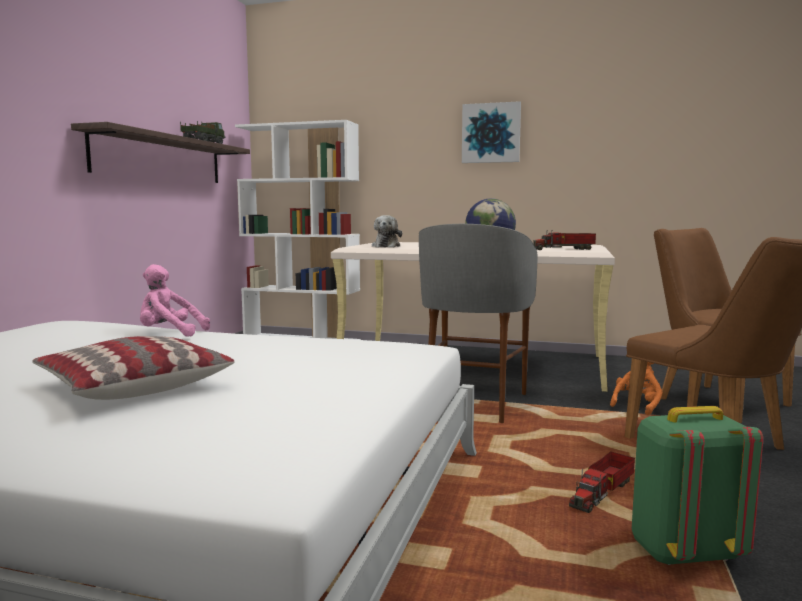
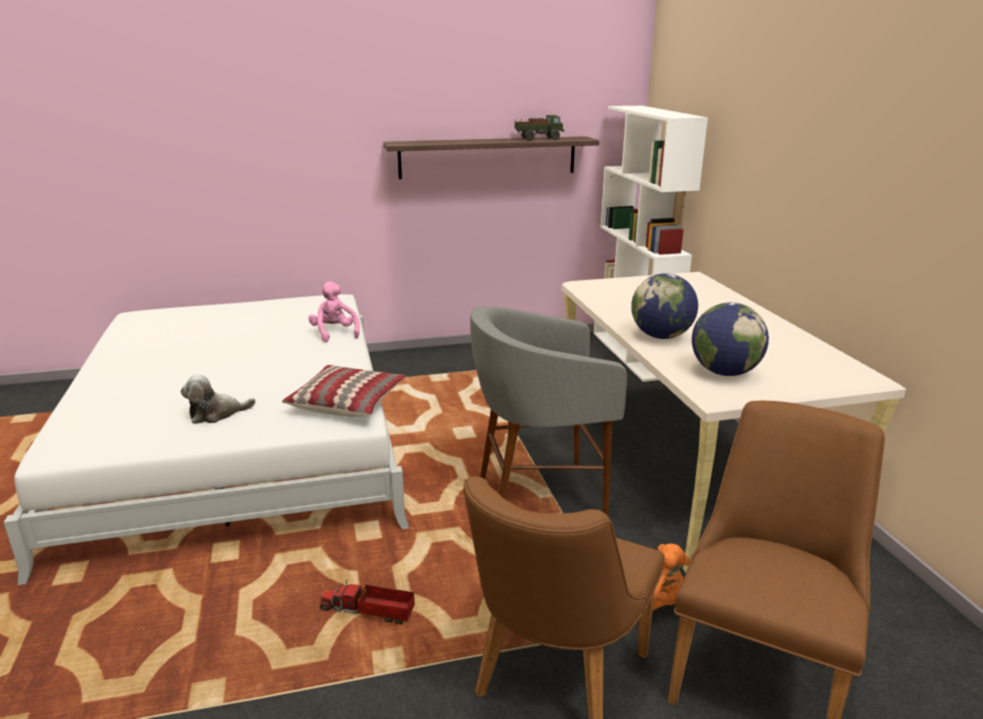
camera: 60 degrees right, 15 degrees up
pillow [32,336,235,400] -> pillow moved to [282,365,406,417]
plush toy [372,215,402,248] -> plush toy moved to [181,374,256,424]
picture [462,101,521,163] -> none
toy truck [533,231,596,250] -> globe [692,302,769,376]
green backpack [632,406,763,565] -> none

